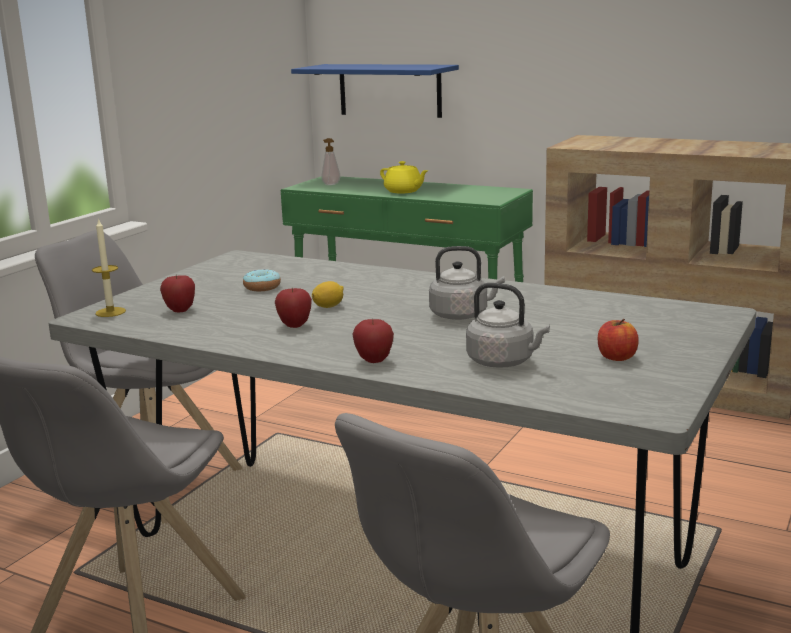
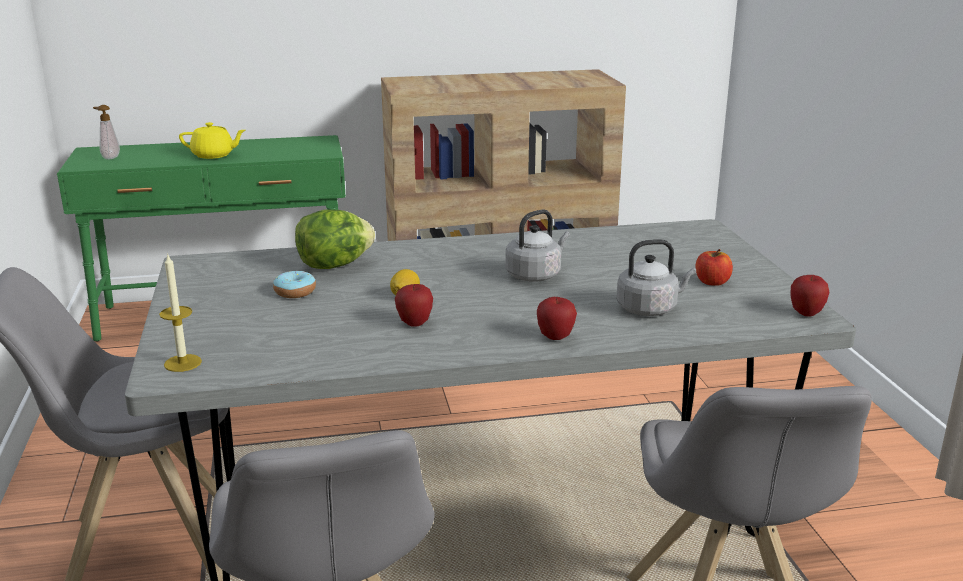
camera: 40 degrees left, 5 degrees up
apple [160,275,195,312] -> apple moved to [791,275,829,317]
blue shelf [291,64,459,118] -> none
none -> lettuce [295,210,375,269]

